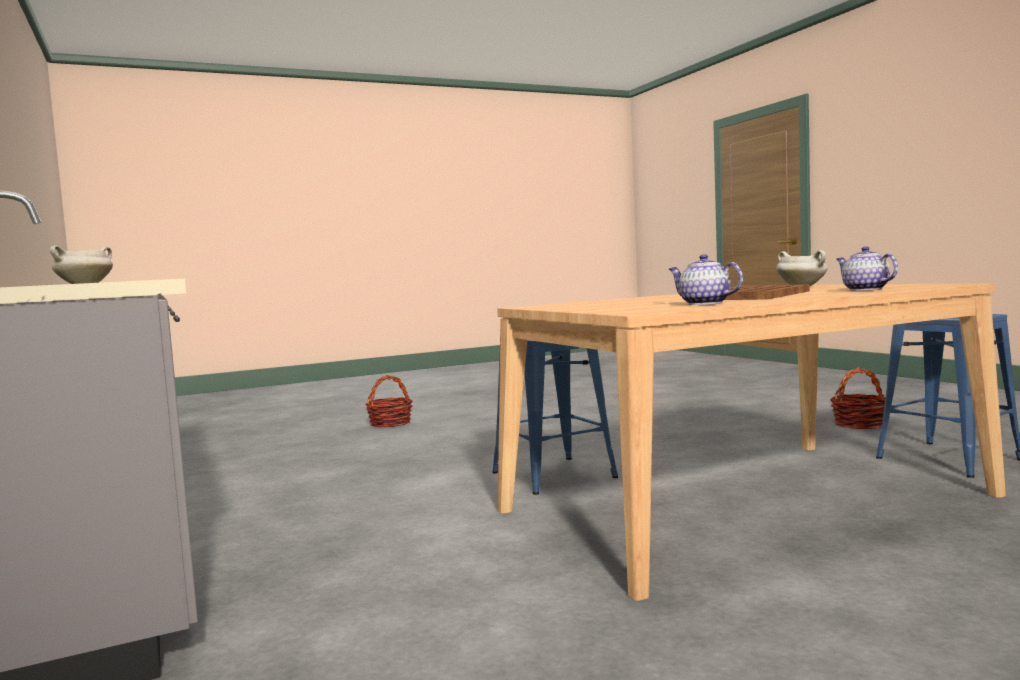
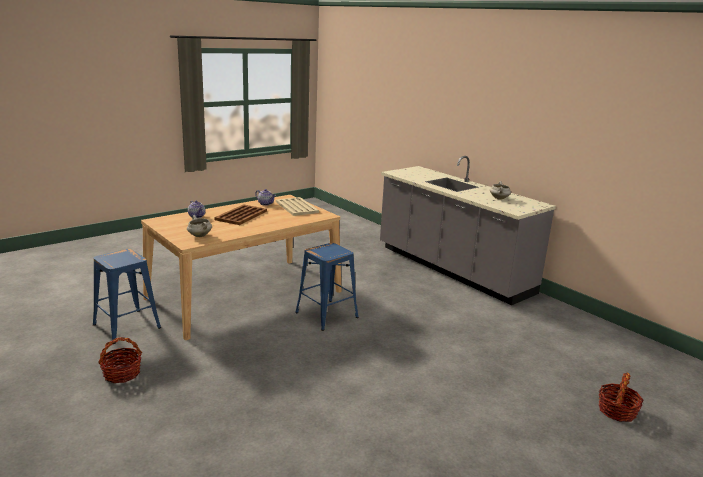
camera: 165 degrees right, 15 degrees up
basket [365,375,413,428] -> basket moved to [598,373,644,422]
none -> beige tray [276,197,319,216]

